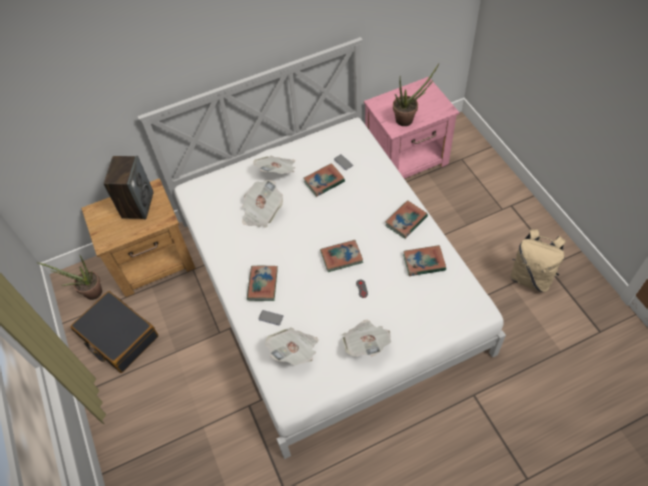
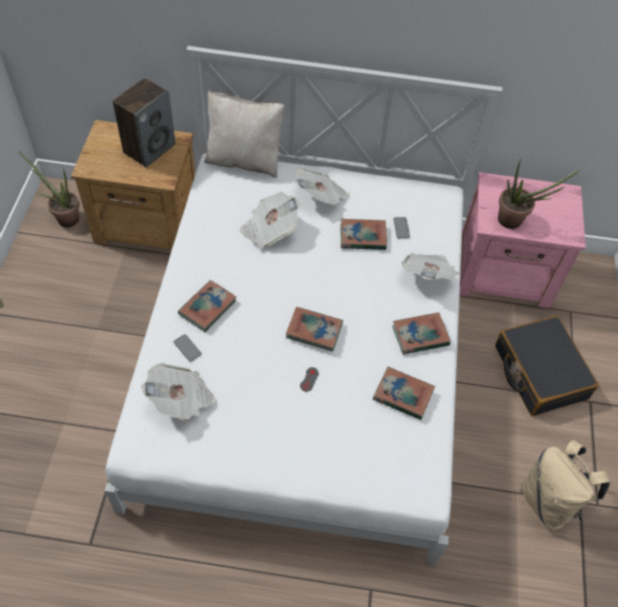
camera: 25 degrees right, 0 degrees up
black suitcase [71,291,158,373] -> black suitcase moved to [495,316,598,416]
newspaper [342,320,391,357] -> newspaper moved to [401,253,459,280]
none -> beige pillow [204,91,285,178]

